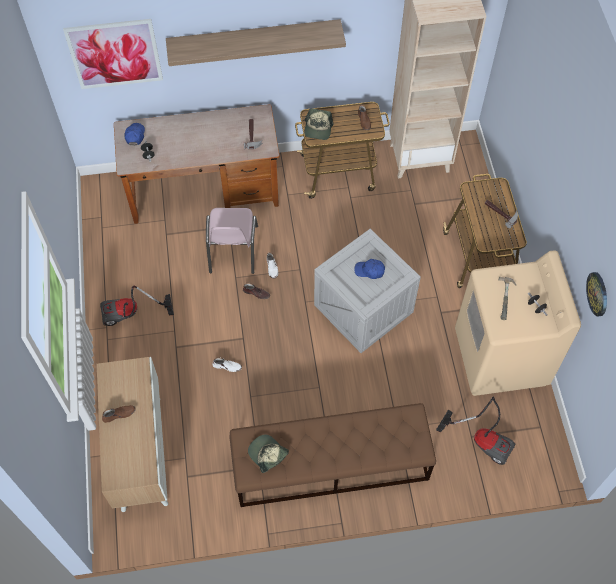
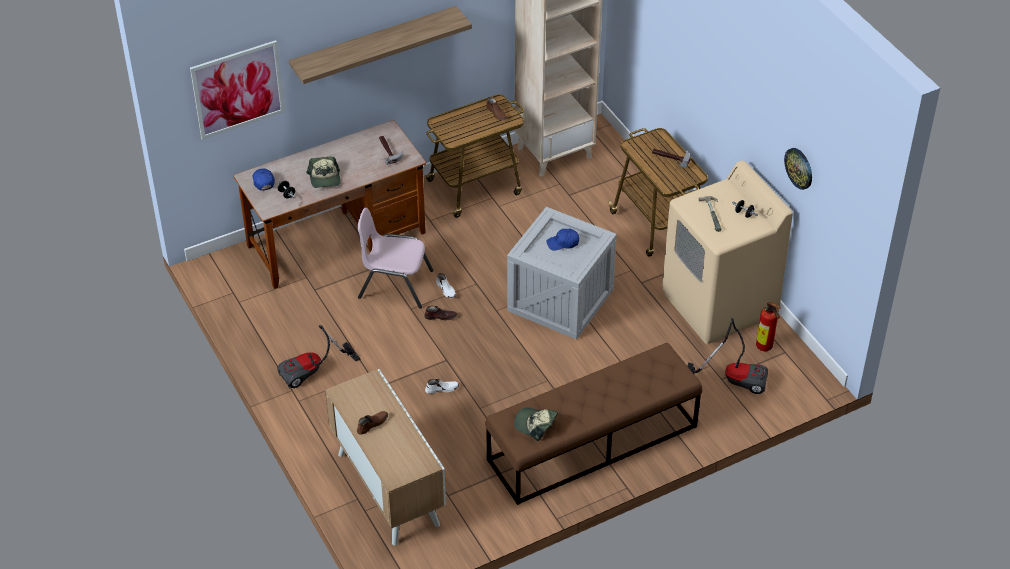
camera: 20 degrees left, 15 degrees down
pink chair [206,208,258,274] -> pink chair turned 120 degrees clockwise [357,208,433,309]
cap [304,108,334,140] -> cap moved to [306,157,341,188]
none -> fire extinguisher [756,302,781,351]

